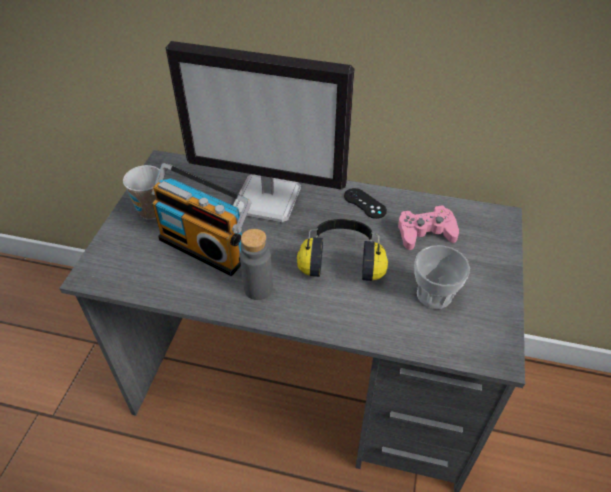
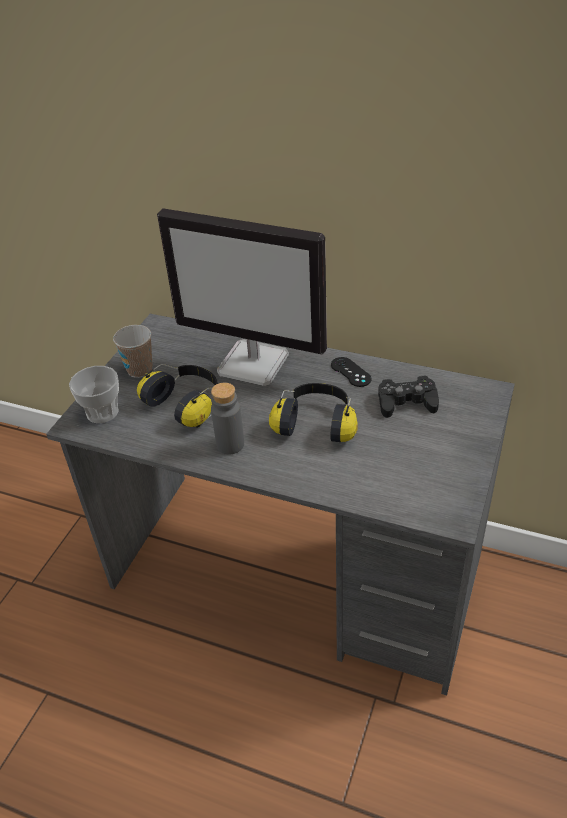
camera: 10 degrees right, 5 degrees down
radio [151,163,252,276] -> headphones [137,364,218,428]
pink game controller [398,205,459,250] -> black game controller [378,376,439,418]
cup [414,245,470,309] -> cup moved to [69,366,119,423]

